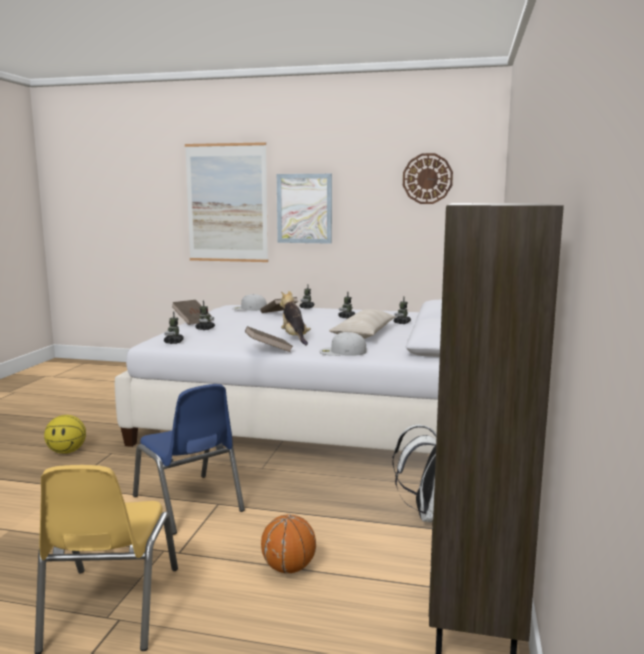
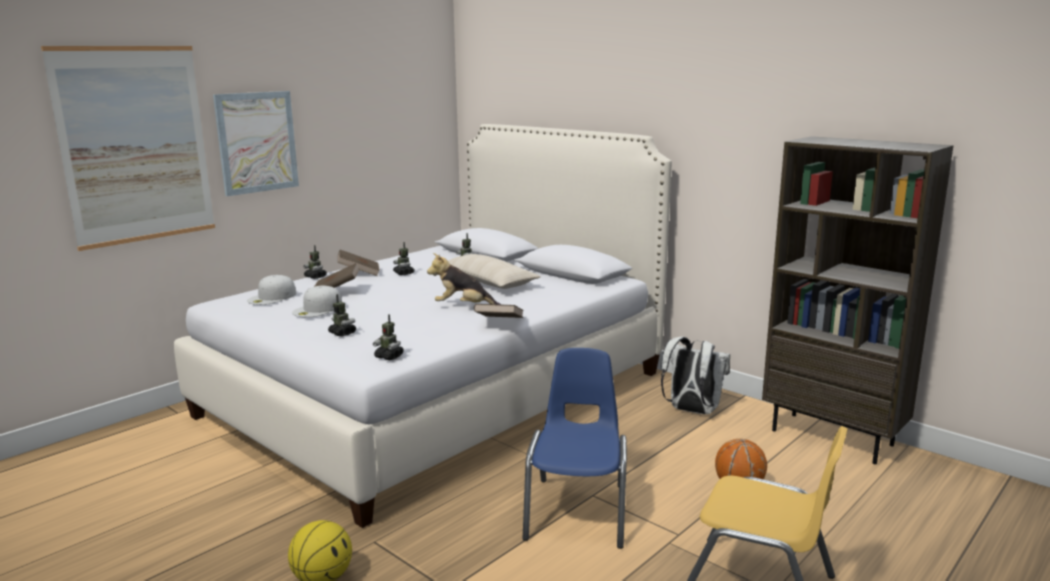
camera: 60 degrees left, 5 degrees up
blue chair [133,384,245,535] -> blue chair turned 75 degrees counterclockwise [522,348,627,549]
brown book [172,300,212,325] -> brown book moved to [338,250,380,276]
white cap [319,332,366,356] -> white cap moved to [292,286,342,318]
wall clock [403,153,453,204] -> none

